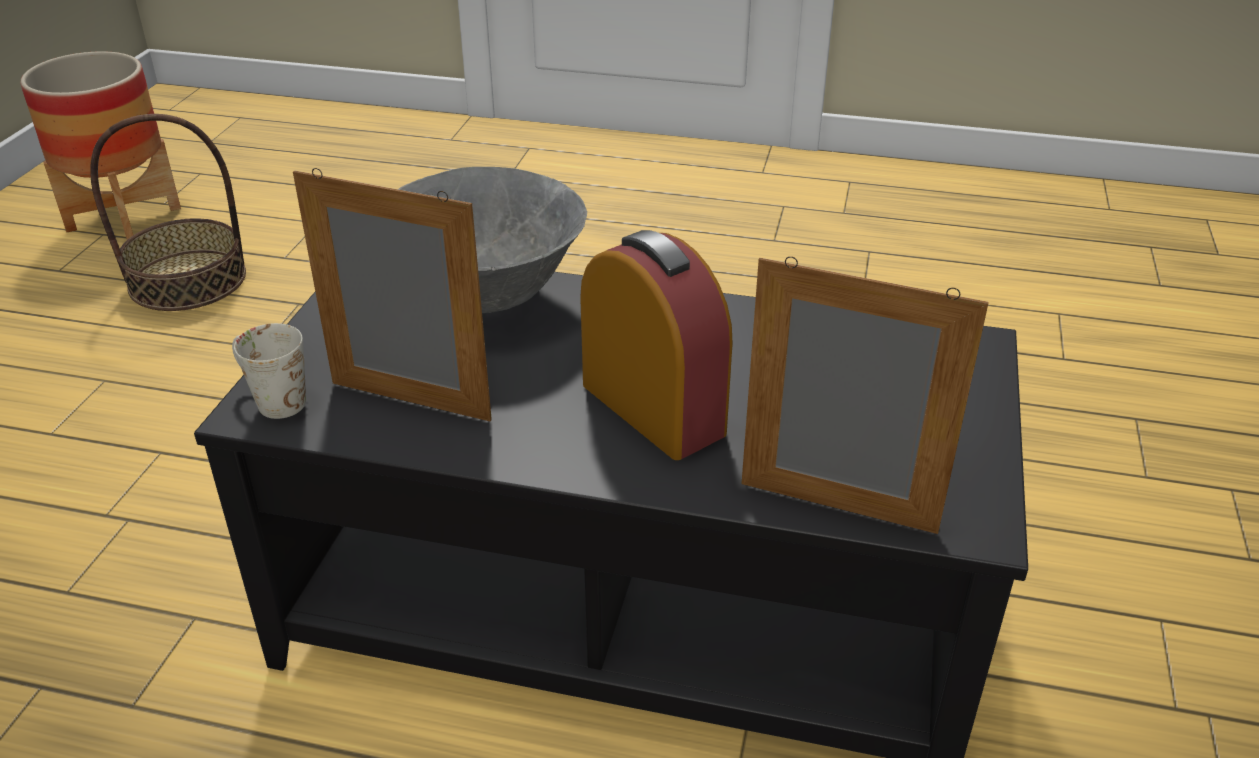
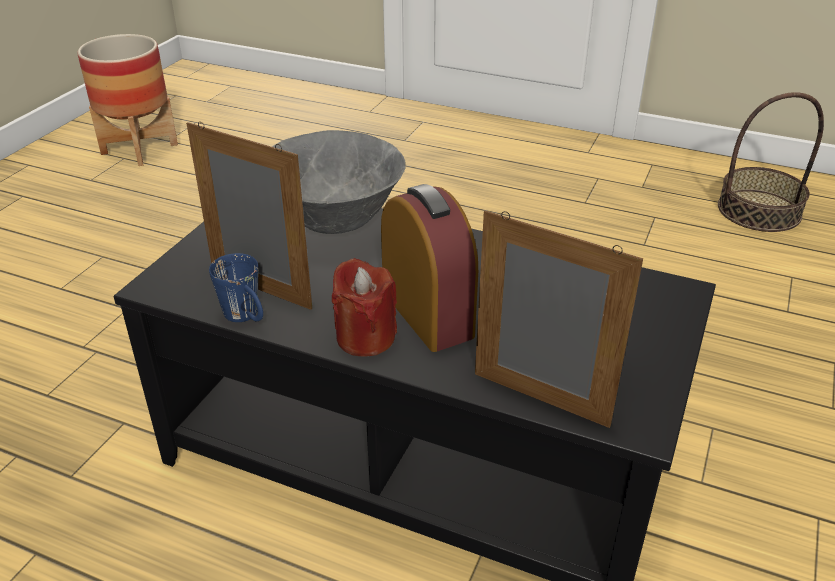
camera: 10 degrees right, 0 degrees up
basket [90,114,246,311] -> basket moved to [718,92,824,232]
white mug [232,323,306,419] -> none
none -> blue mug [209,253,263,322]
none -> red candle [332,258,397,357]

